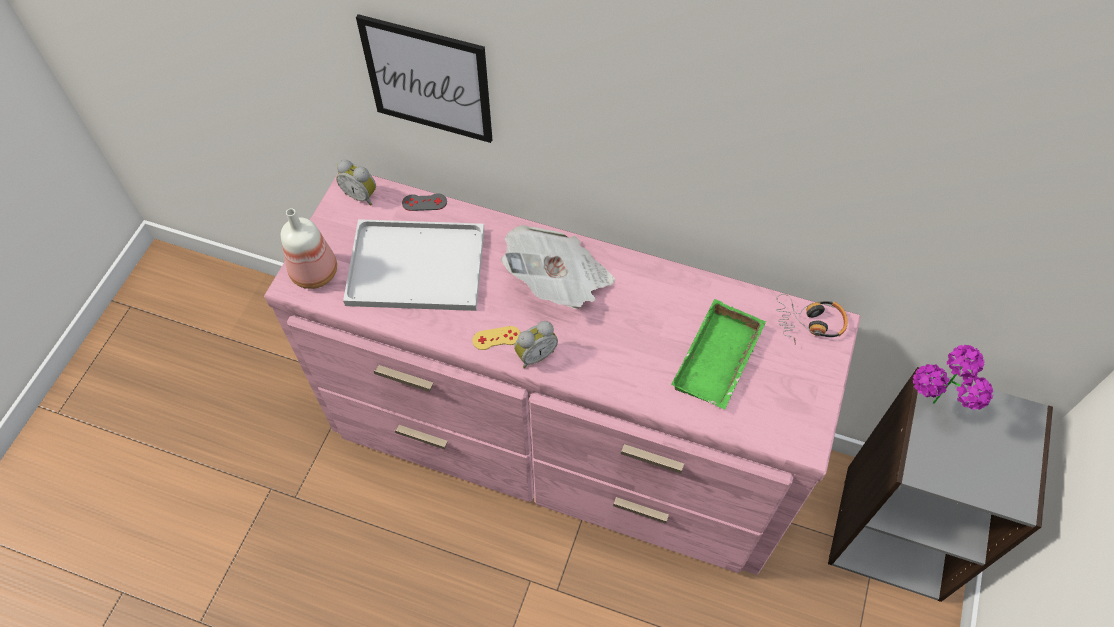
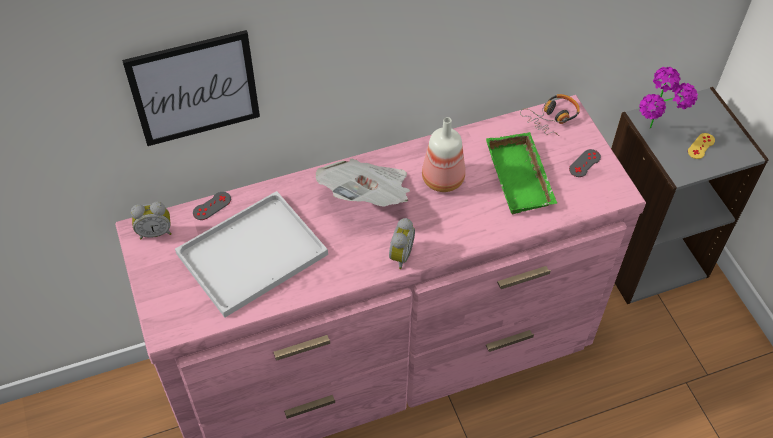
camera: 40 degrees left, 5 degrees down
bottle [281,208,337,289] -> bottle moved to [422,117,465,192]
yellow game controller [472,326,521,350] -> yellow game controller moved to [688,133,715,159]
none -> grey game controller [569,149,601,177]

